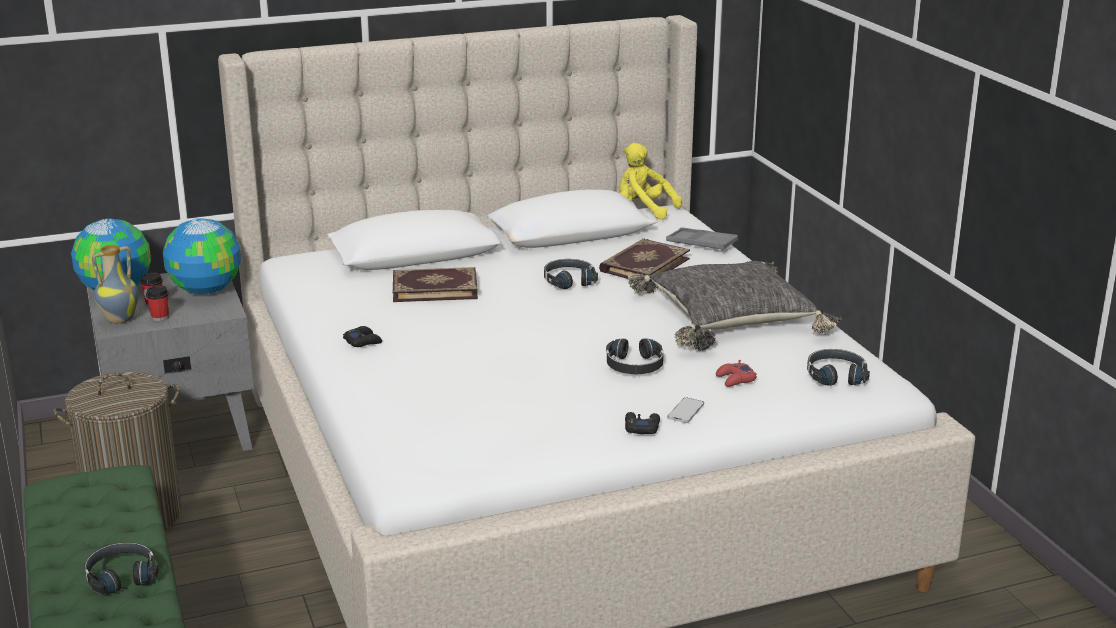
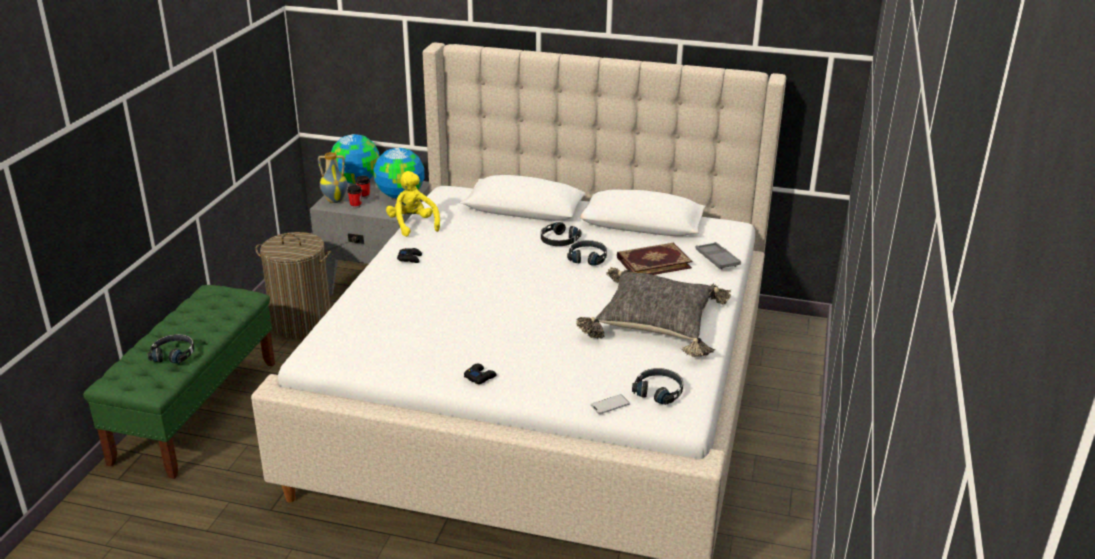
camera: 35 degrees right, 5 degrees up
book [393,267,478,302] -> none
black headphones [606,338,664,374] -> black headphones moved to [541,222,581,246]
yellow plush toy [619,143,682,219] -> yellow plush toy moved to [386,171,440,237]
phone [667,397,704,423] -> phone moved to [591,394,629,414]
red game controller [716,360,757,387] -> none

